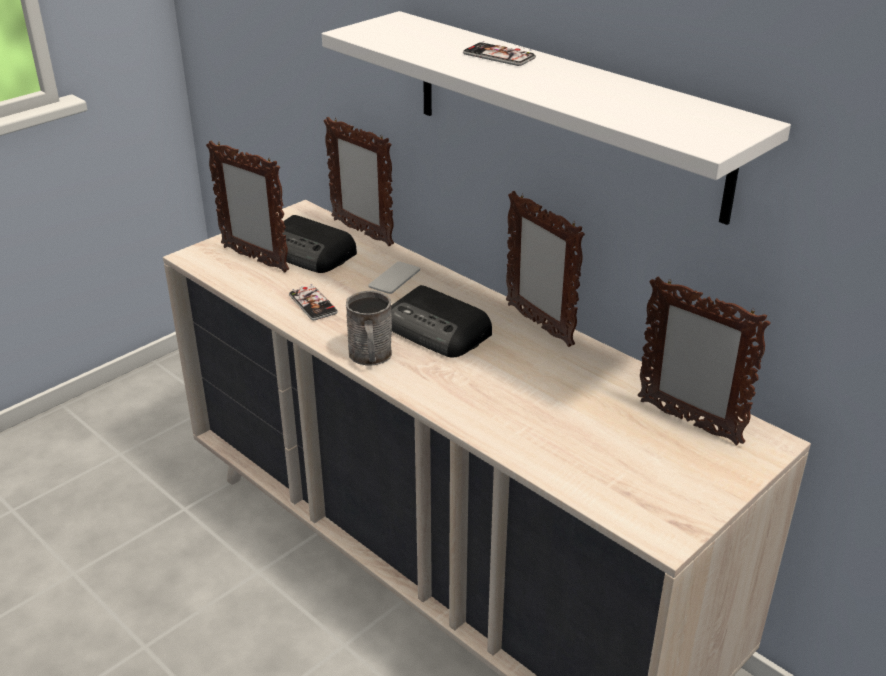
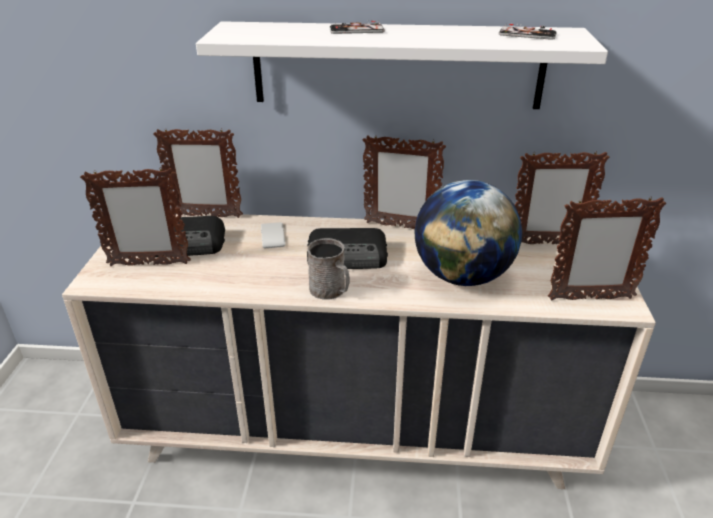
camera: 40 degrees left, 0 degrees up
phone [289,284,338,320] -> phone moved to [498,23,557,40]
none -> globe [414,180,522,286]
none -> picture frame [548,196,666,301]

